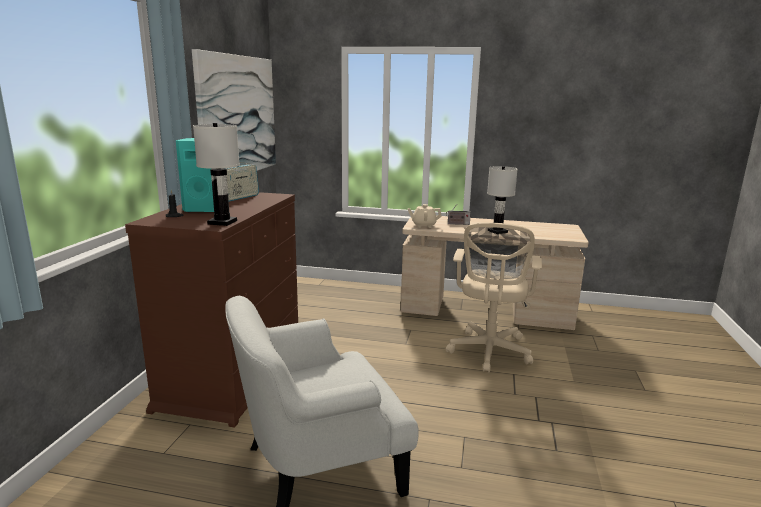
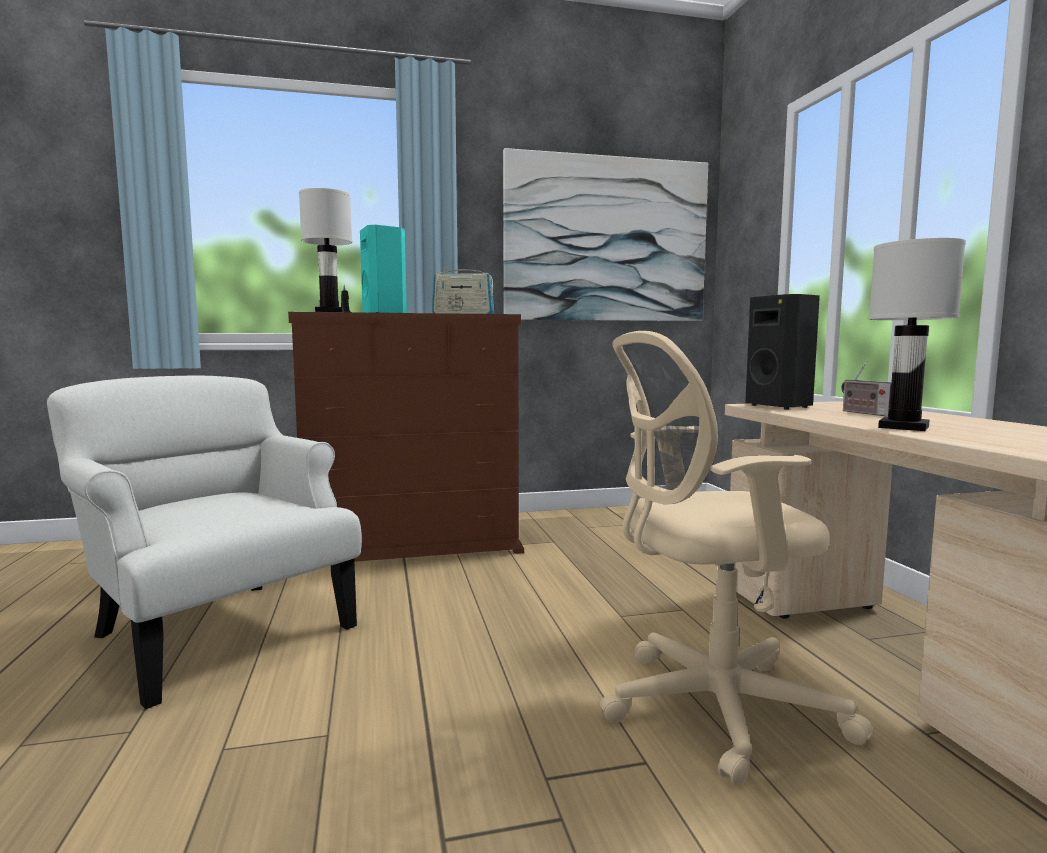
camera: 65 degrees right, 10 degrees down
beige teapot [407,204,442,228] -> black speaker [745,294,820,410]

